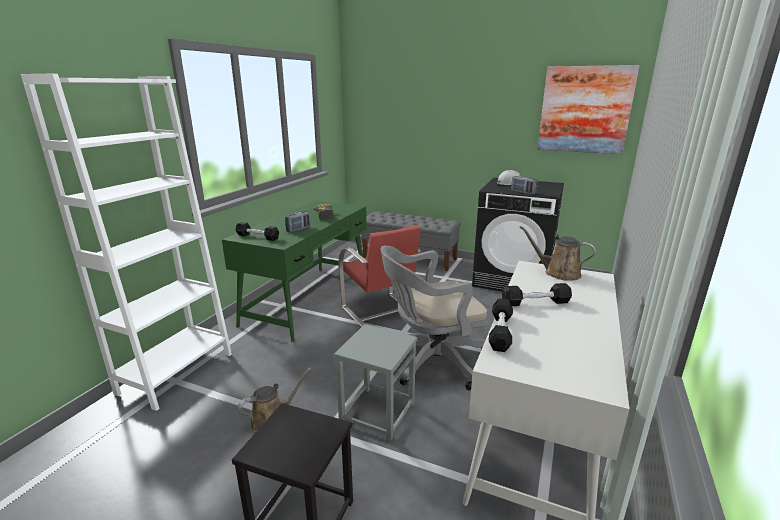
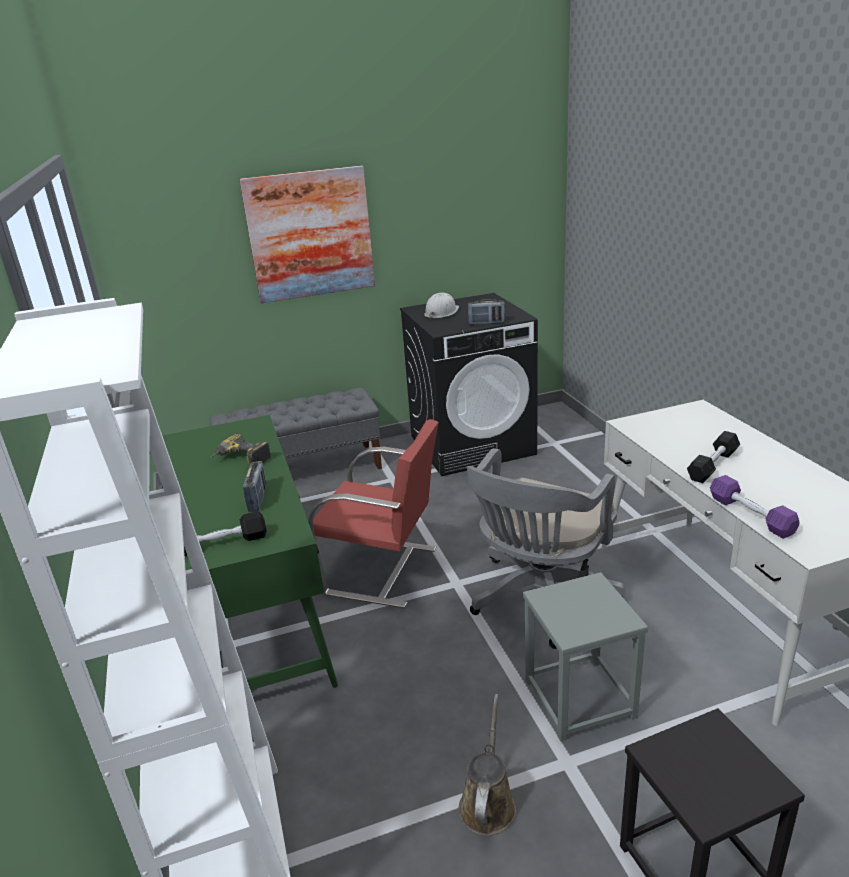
camera: 40 degrees left, 5 degrees up
black dumbbell [488,298,513,352] -> purple dumbbell [710,475,800,539]
brown watering can [520,226,596,281] -> none
picture [537,65,640,154] -> picture moved to [239,165,375,303]

